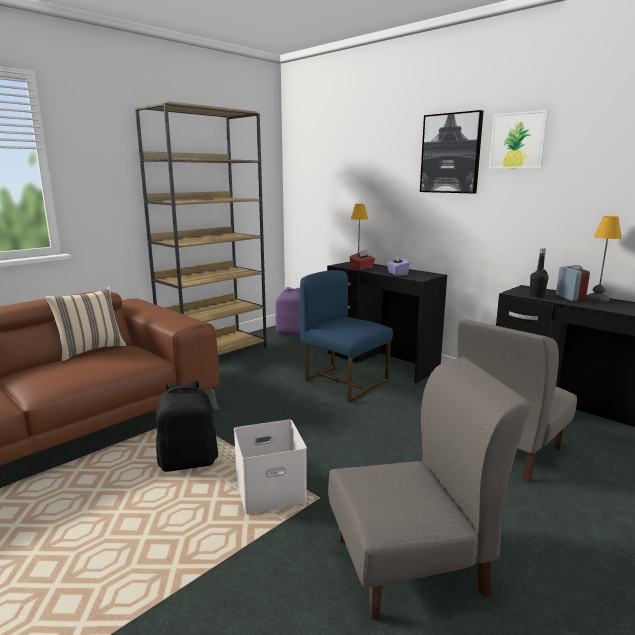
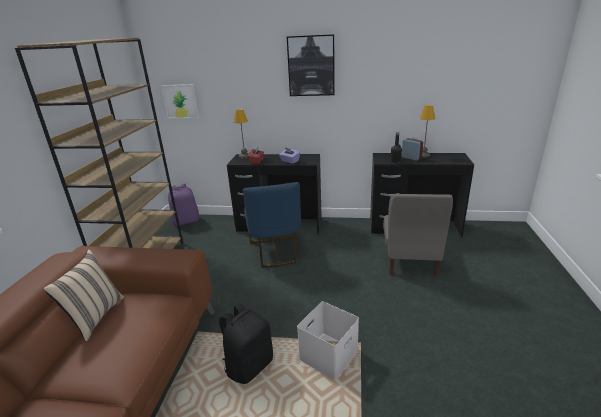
camera: 35 degrees left, 10 degrees up
blue chair [300,270,393,403] -> blue chair turned 105 degrees counterclockwise [243,182,301,268]
grey chair [328,357,529,620] -> none
picture [489,110,549,169] -> picture moved to [161,84,199,119]

